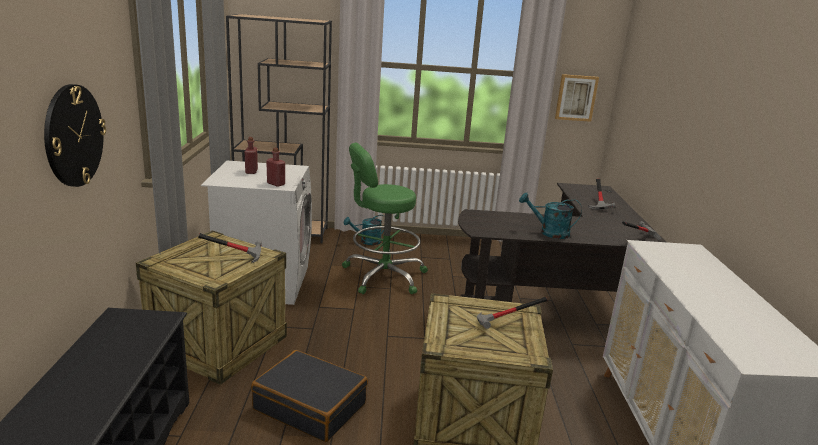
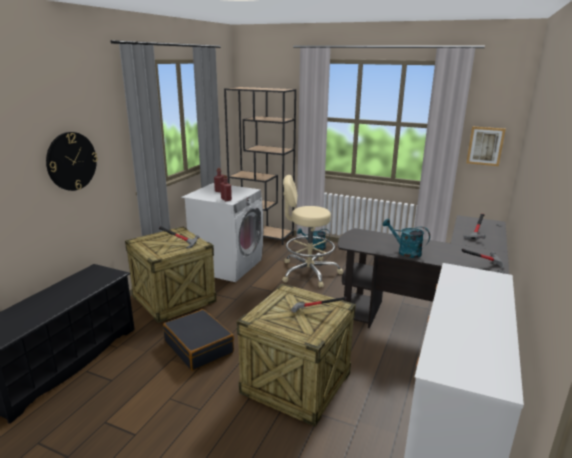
camera: 25 degrees right, 0 degrees up
green stool [342,143,428,294] -> beige stool [282,175,343,288]

